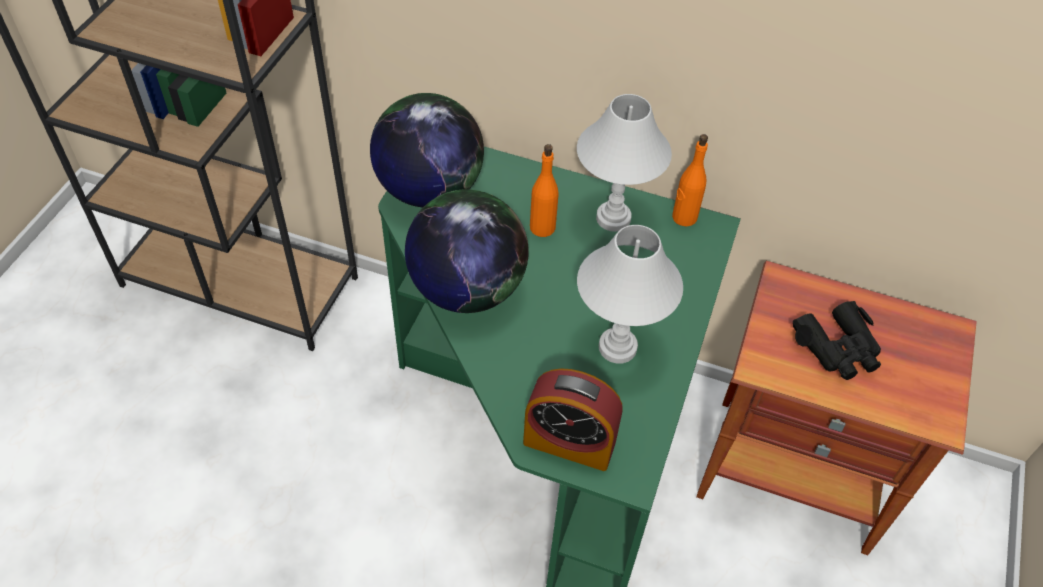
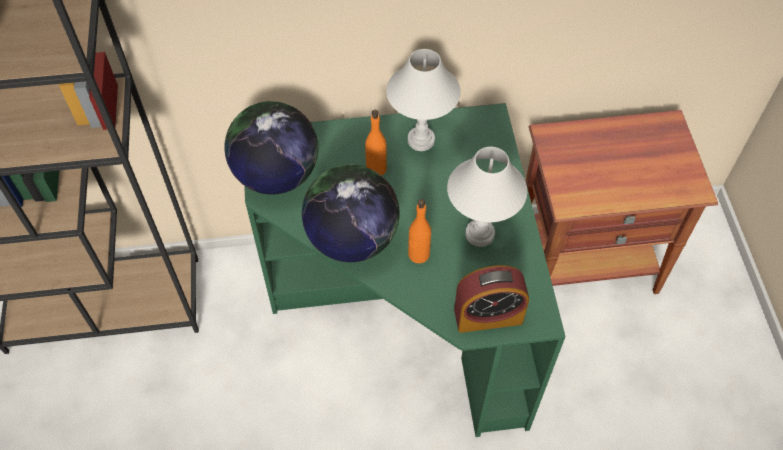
camera: 25 degrees left, 5 degrees up
orange bottle [672,134,708,227] -> orange bottle moved to [408,199,431,263]
black binoculars [793,301,881,380] -> none

